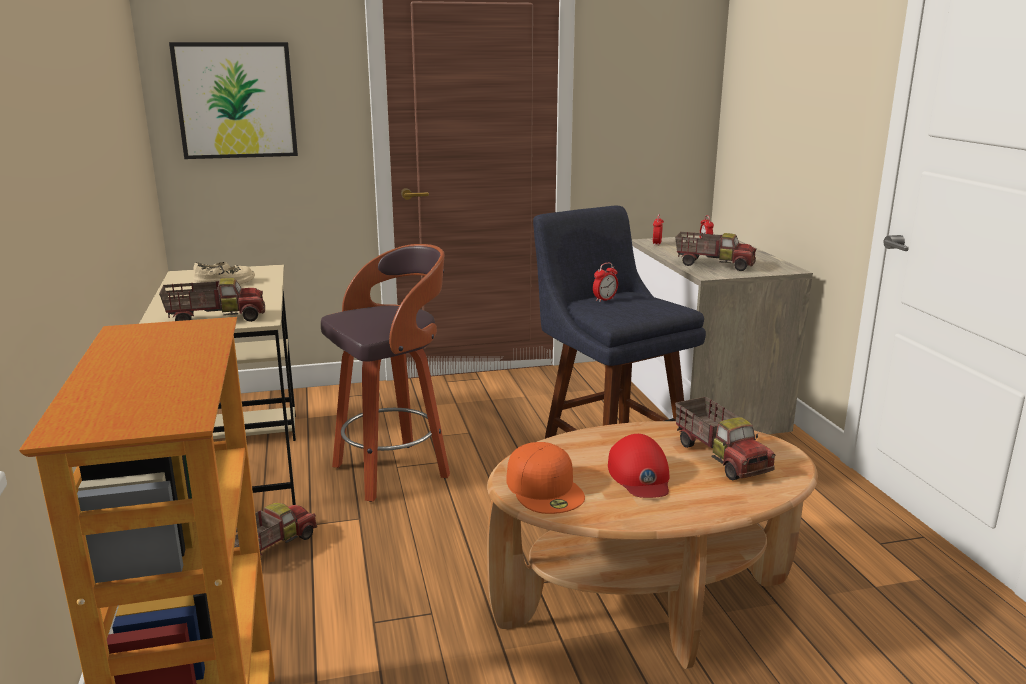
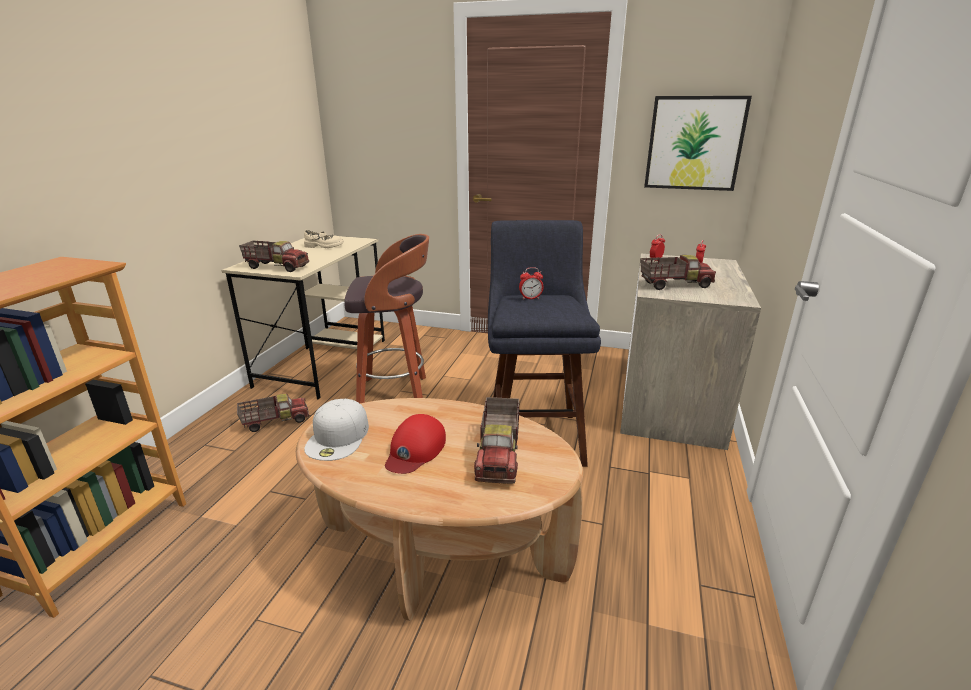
camera: 30 degrees right, 5 degrees up
picture [169,42,298,159] -> picture moved to [644,96,752,191]
orange cap [507,442,585,514] -> white cap [304,399,369,461]
toy truck [675,232,756,271] -> toy truck turned 60 degrees counterclockwise [640,255,716,290]

